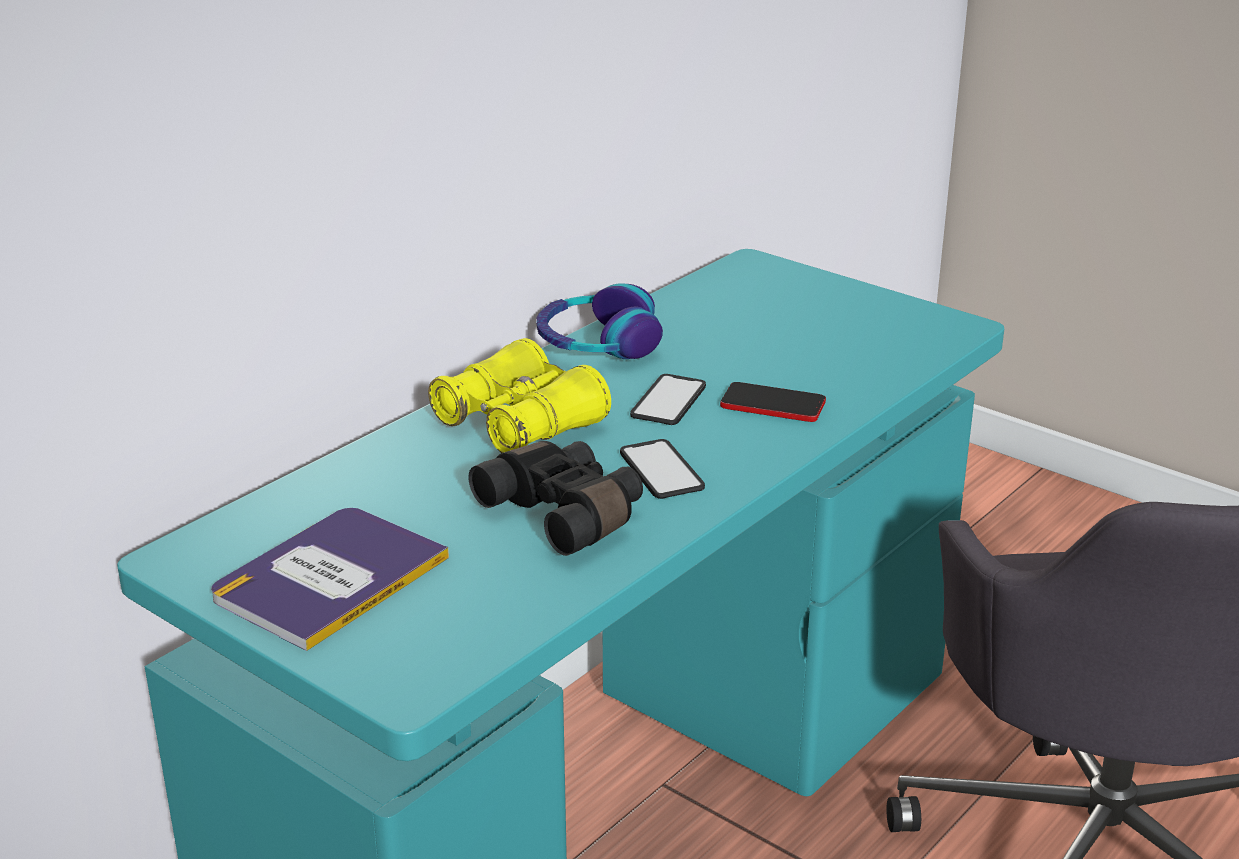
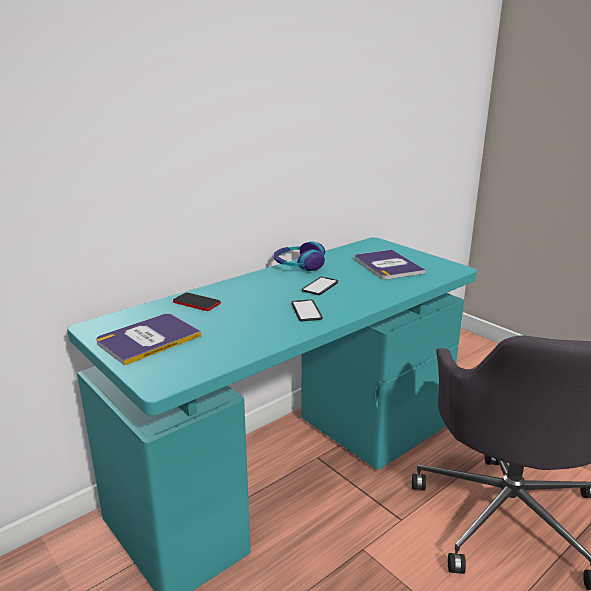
camera: 10 degrees right, 5 degrees down
yellow binoculars [428,338,611,453] -> none
black binoculars [468,441,643,556] -> none
phone [720,382,826,422] -> phone moved to [173,293,221,311]
none -> book [355,249,425,280]

